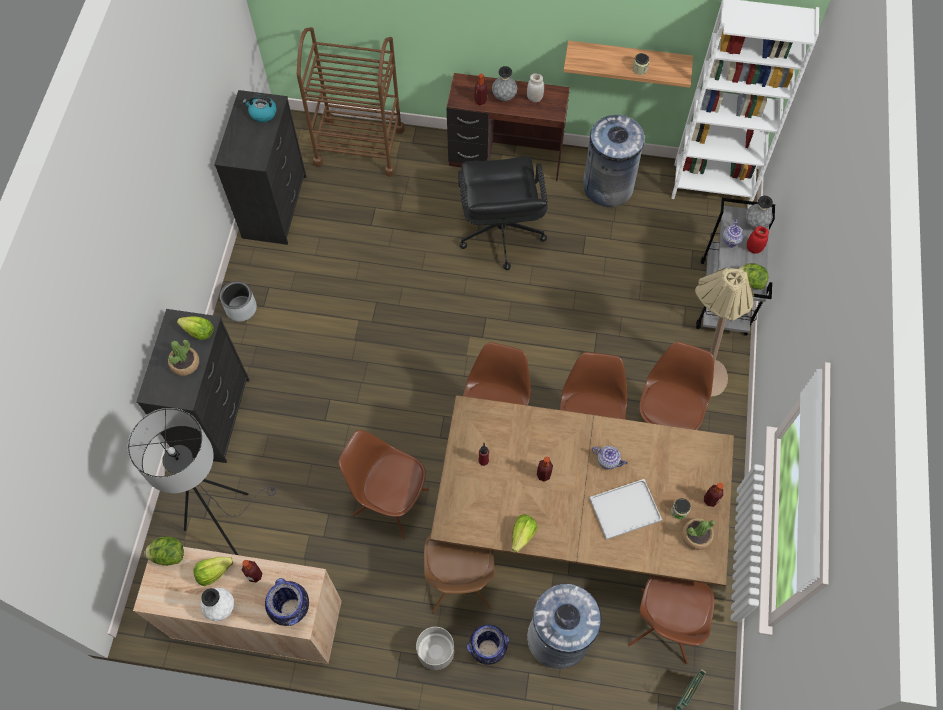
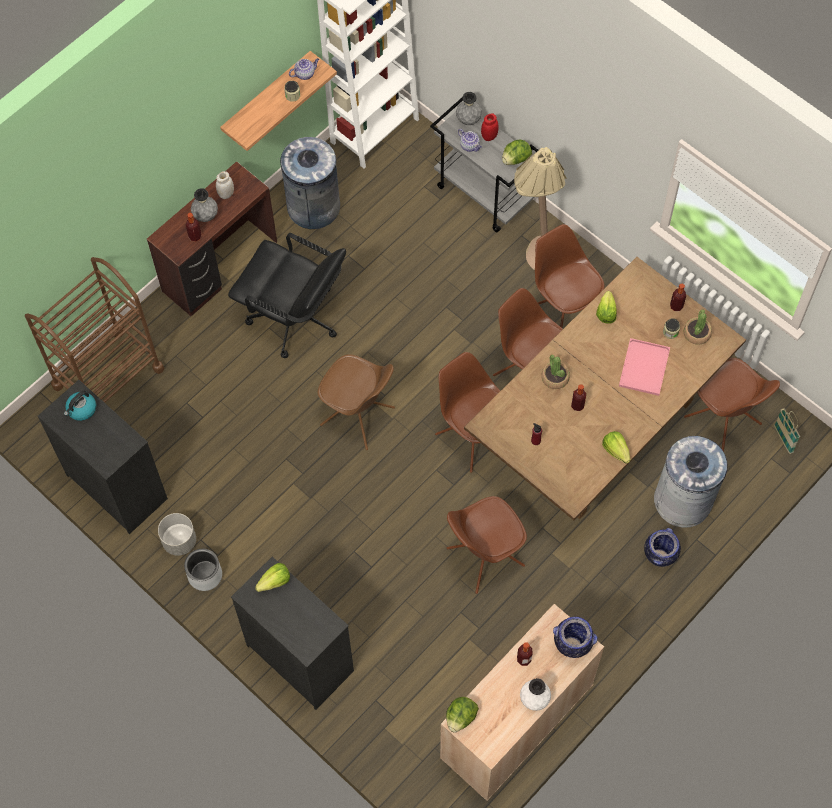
camera: 55 degrees left, 0 degrees up
grey floor lamp [128,408,276,555] -> none
potted plant [168,340,199,376] -> potted plant moved to [541,355,570,389]
lettuce [193,557,233,586] -> lettuce moved to [596,291,617,324]
grey planter [416,627,454,670] -> grey planter moved to [158,513,196,556]
brown chair [424,534,495,613] -> brown chair moved to [317,354,395,450]
white tray [589,479,662,540] -> pink tray [619,338,670,396]
teapot [592,446,628,469] -> teapot moved to [289,58,319,80]

